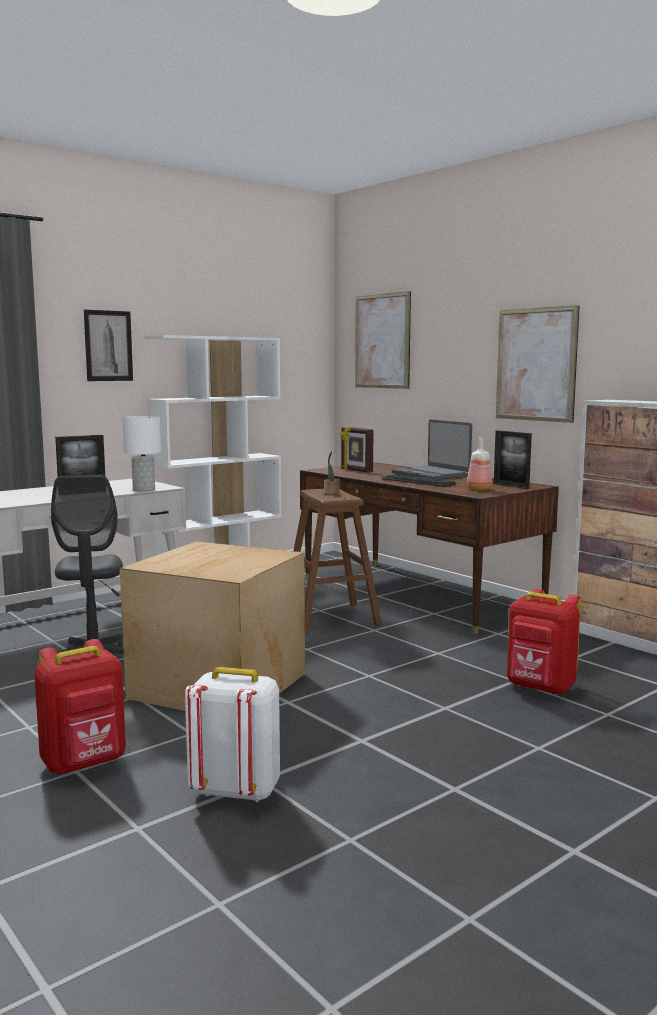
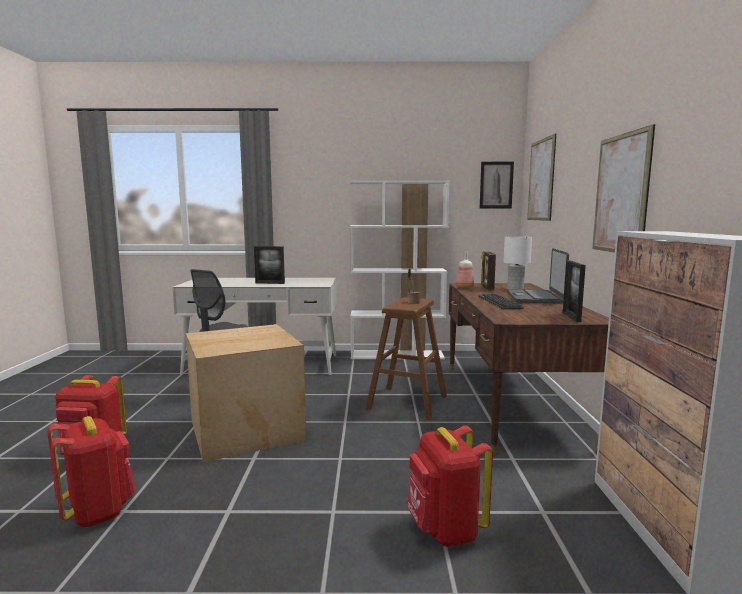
camera: 40 degrees right, 0 degrees up
picture [84,309,133,381] -> picture moved to [480,162,514,209]
white table lamp [122,416,161,491] -> white table lamp moved to [503,236,532,290]
white backpack [185,667,280,802] -> red backpack [47,416,136,527]
bottle [467,438,492,491] -> bottle moved to [456,251,474,289]

